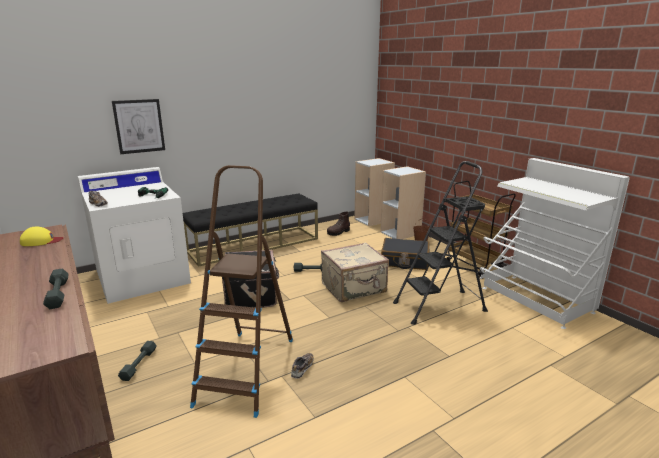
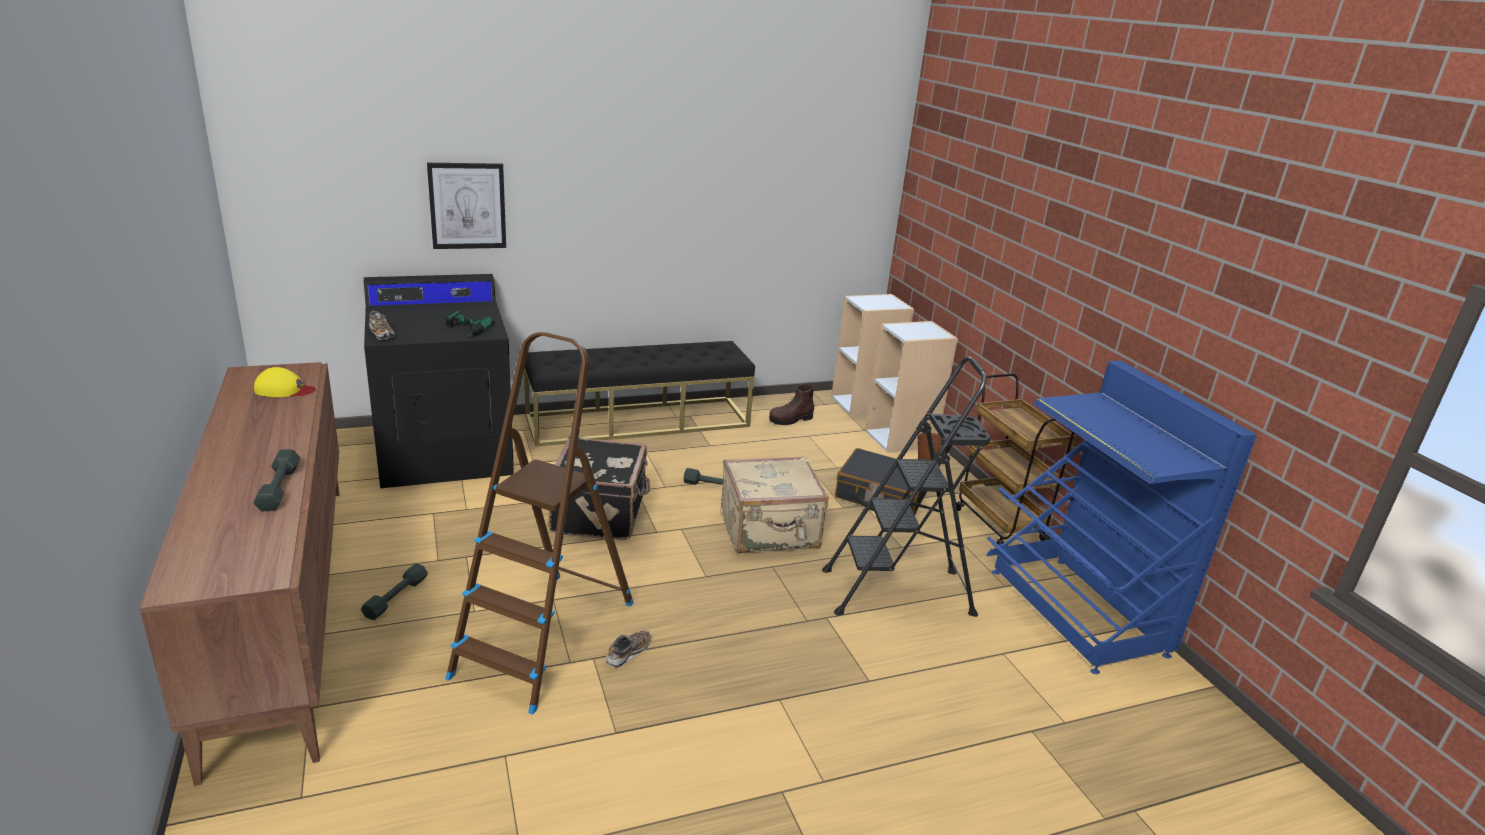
camera: 10 degrees right, 5 degrees up
white washing machine [78,167,191,304] -> black washing machine [364,274,514,488]
white shoe rack [480,158,630,329] -> blue shoe rack [986,360,1256,674]

